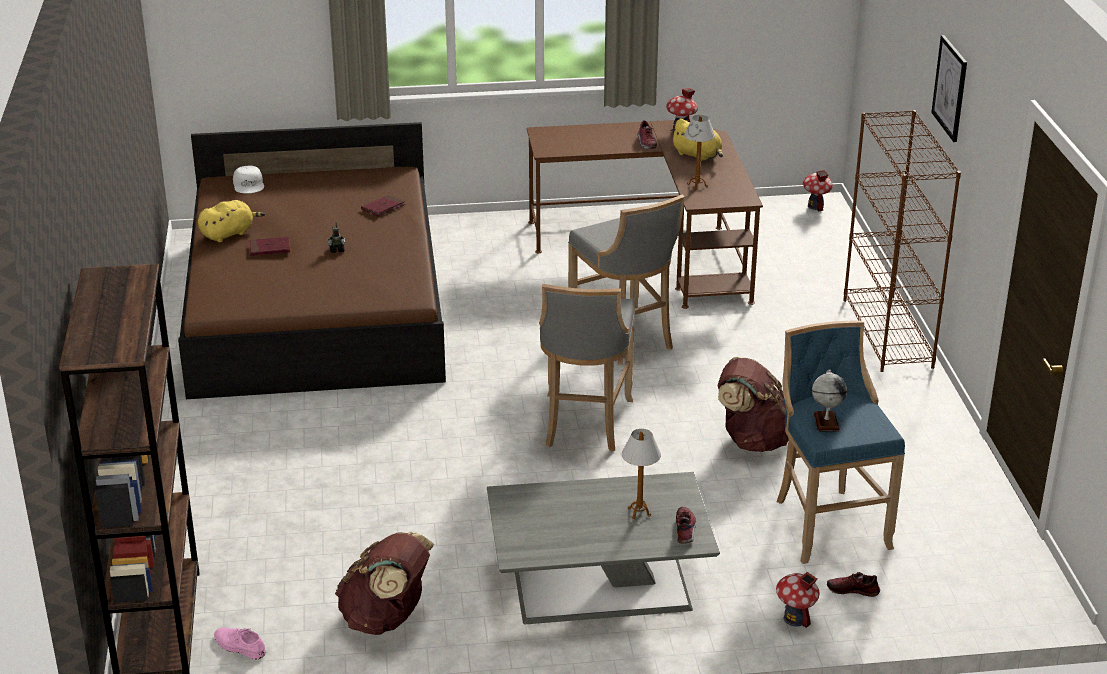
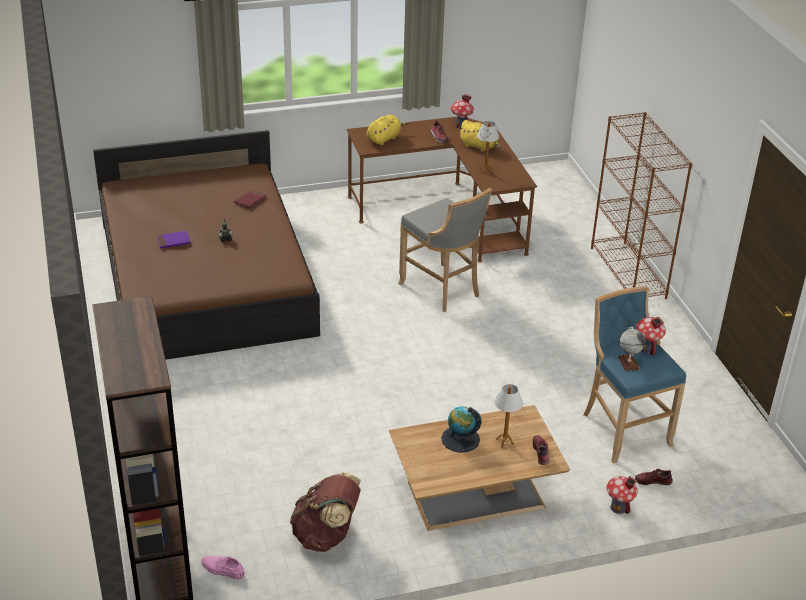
camera: 10 degrees left, 5 degrees up
yellow plush toy [198,200,265,242] -> yellow plush toy moved to [367,115,408,145]
white cap [233,166,264,193] -> none
red book [250,236,290,256] -> purple book [158,231,190,249]
grey coffee table [487,472,720,624] -> brown coffee table [389,405,570,531]
grey stool [539,284,635,452] -> none
brown backpack [717,357,789,452] -> none
toy house [803,170,833,211] -> toy house moved to [636,317,666,355]
picture [931,35,967,142] -> none
none -> globe [441,406,481,453]

